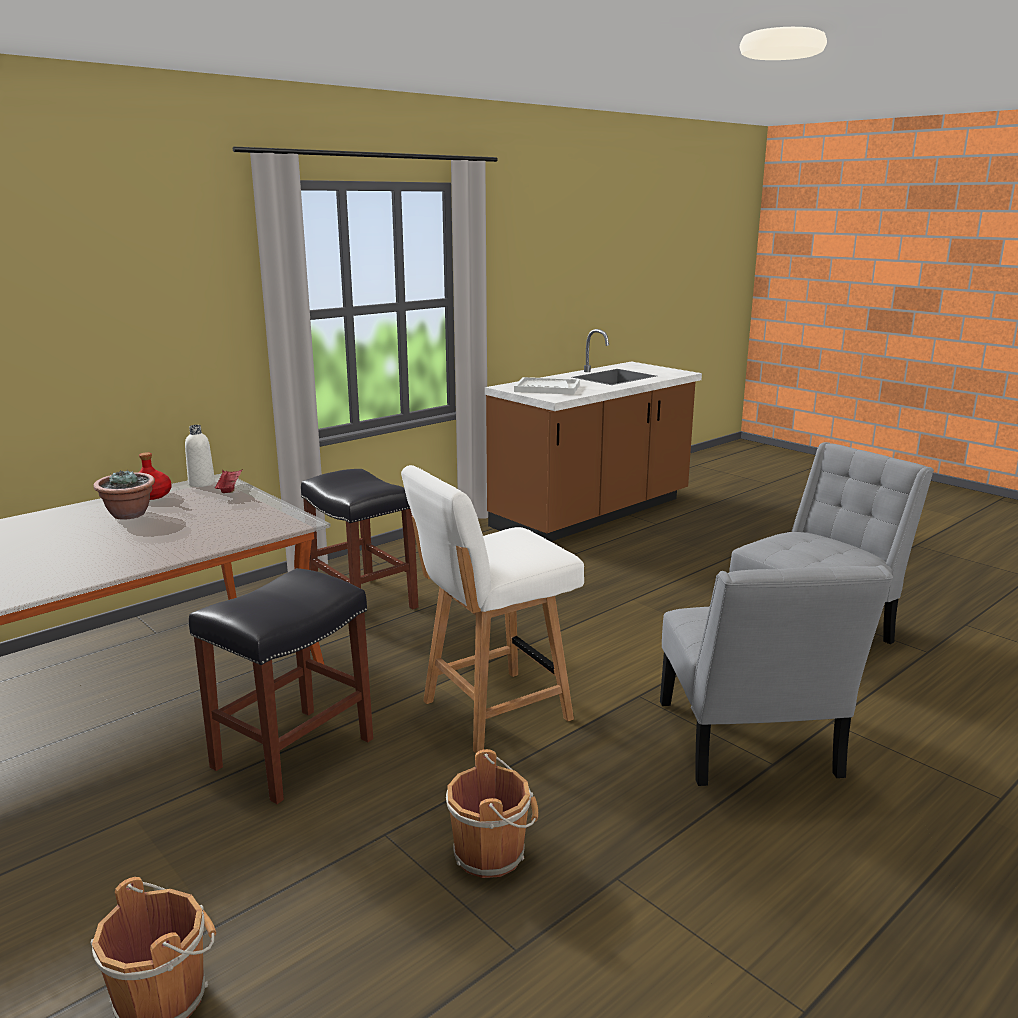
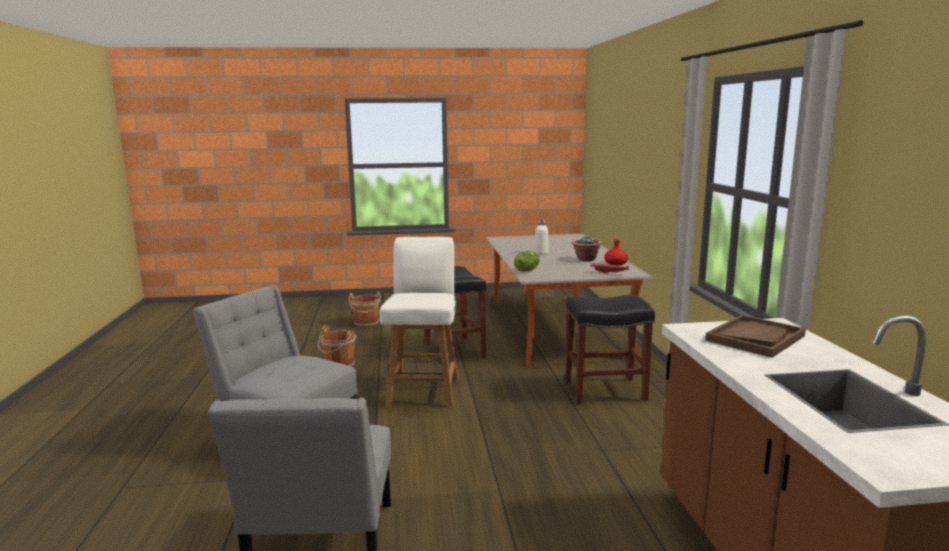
camera: 125 degrees right, 5 degrees down
white bottle [185,425,215,487] -> white bottle moved to [534,221,548,255]
white tray [514,377,580,395] -> brown tray [705,315,806,358]
none -> lettuce [514,251,540,272]

